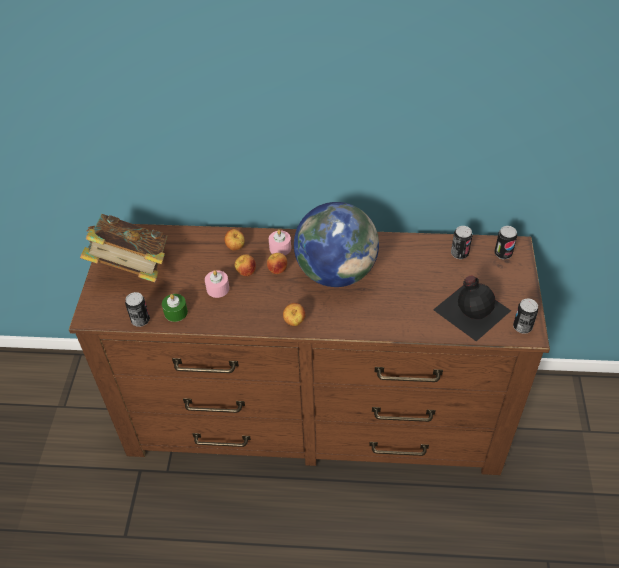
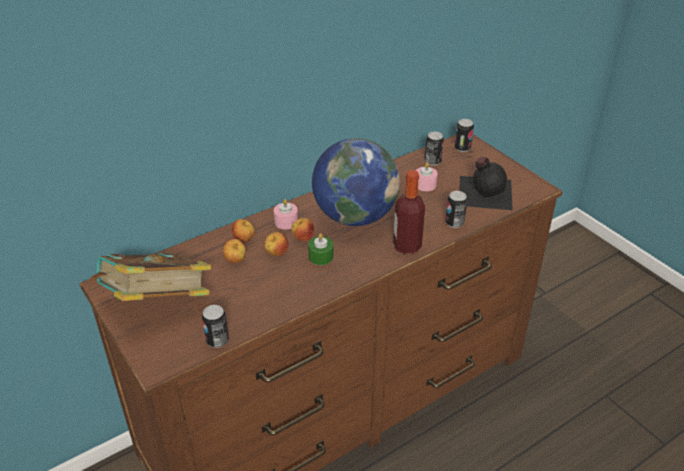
camera: 40 degrees left, 10 degrees down
green candle [162,294,188,322] -> green candle moved to [308,233,334,265]
pink candle [205,270,229,298] -> pink candle moved to [416,163,438,191]
apple [283,303,305,326] -> apple moved to [223,239,246,263]
can [513,298,539,334] -> can moved to [445,191,467,228]
none -> bottle [393,170,425,254]

